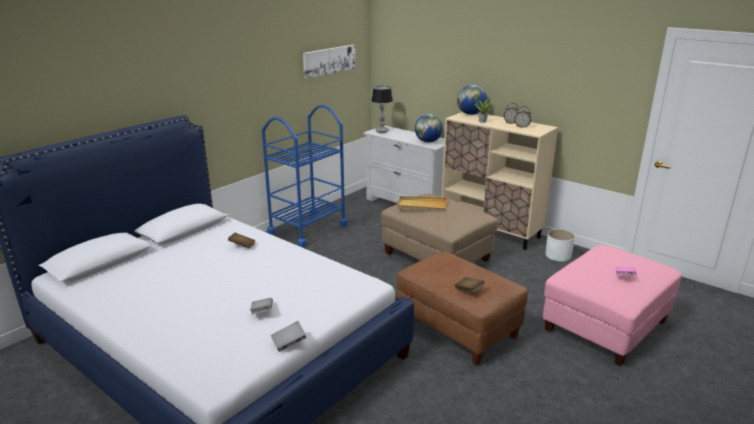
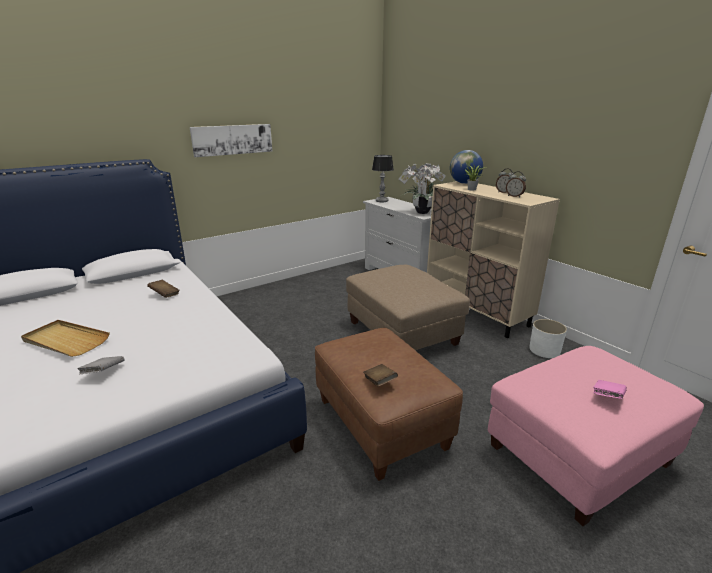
camera: 15 degrees right, 0 degrees up
blue cart [262,105,348,248] -> none
grey book [271,321,307,352] -> none
picture [303,45,355,79] -> picture moved to [190,124,272,157]
beige tray [397,196,448,210] -> beige tray moved to [21,320,110,357]
globe [415,114,443,143] -> potted plant [399,163,446,214]

